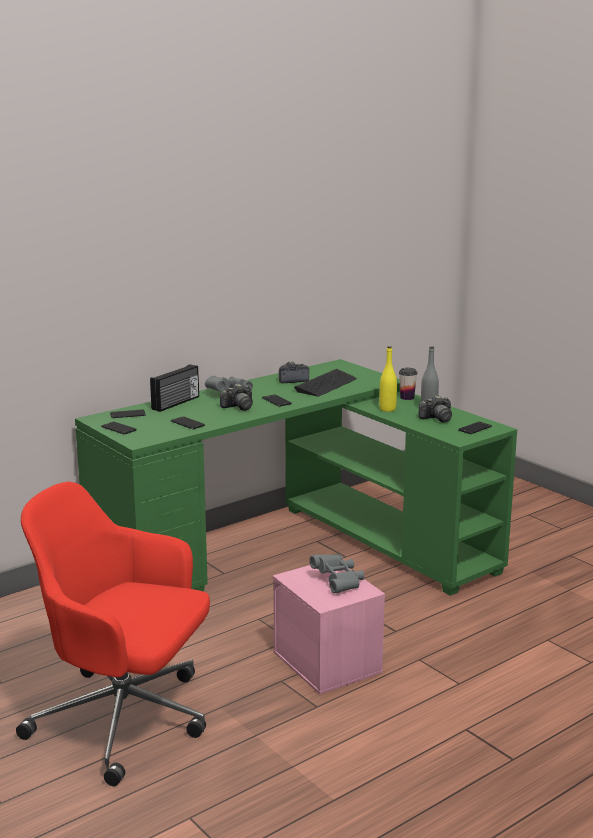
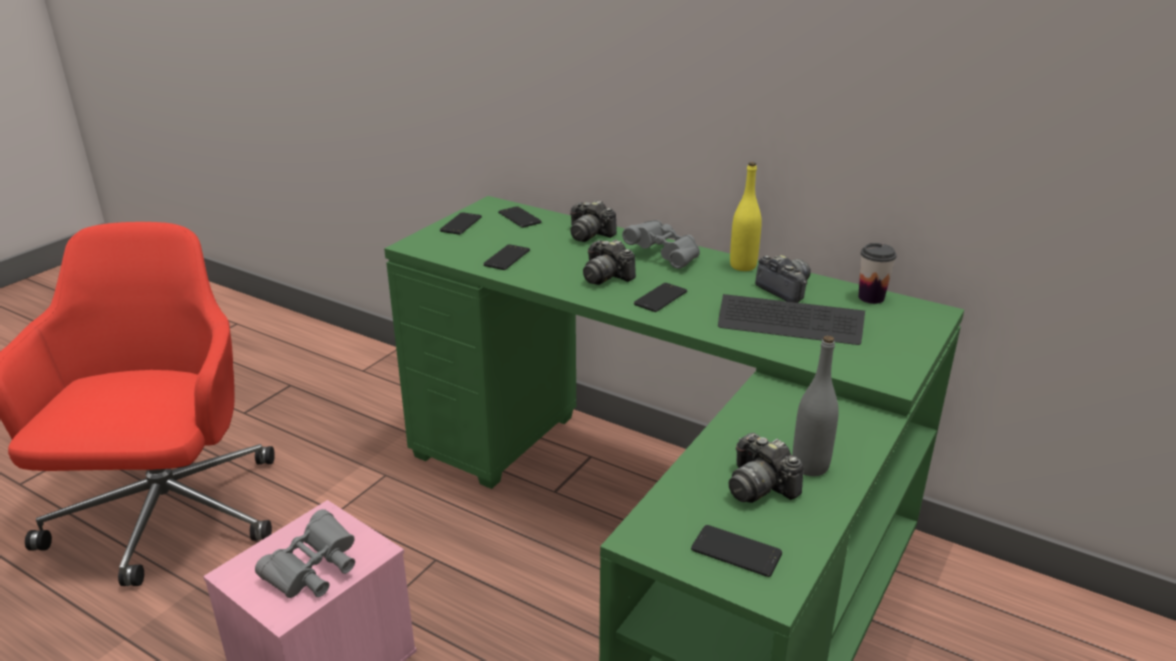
camera: 70 degrees right, 10 degrees up
radio [150,364,199,412] -> camera [570,200,617,242]
yellow bottle [379,346,397,412] -> yellow bottle moved to [730,162,762,271]
cup [399,368,417,400] -> cup moved to [858,243,897,304]

